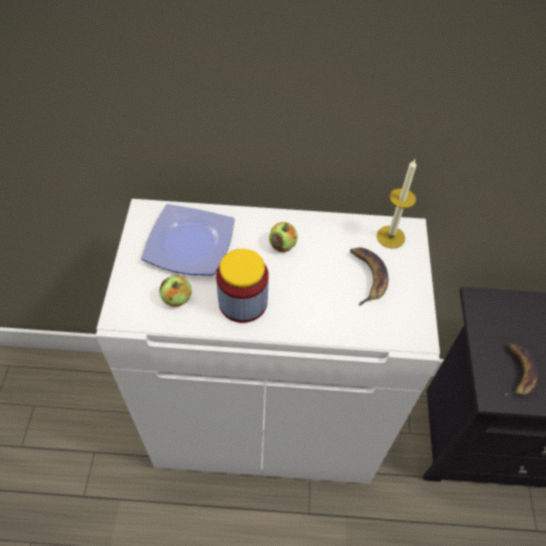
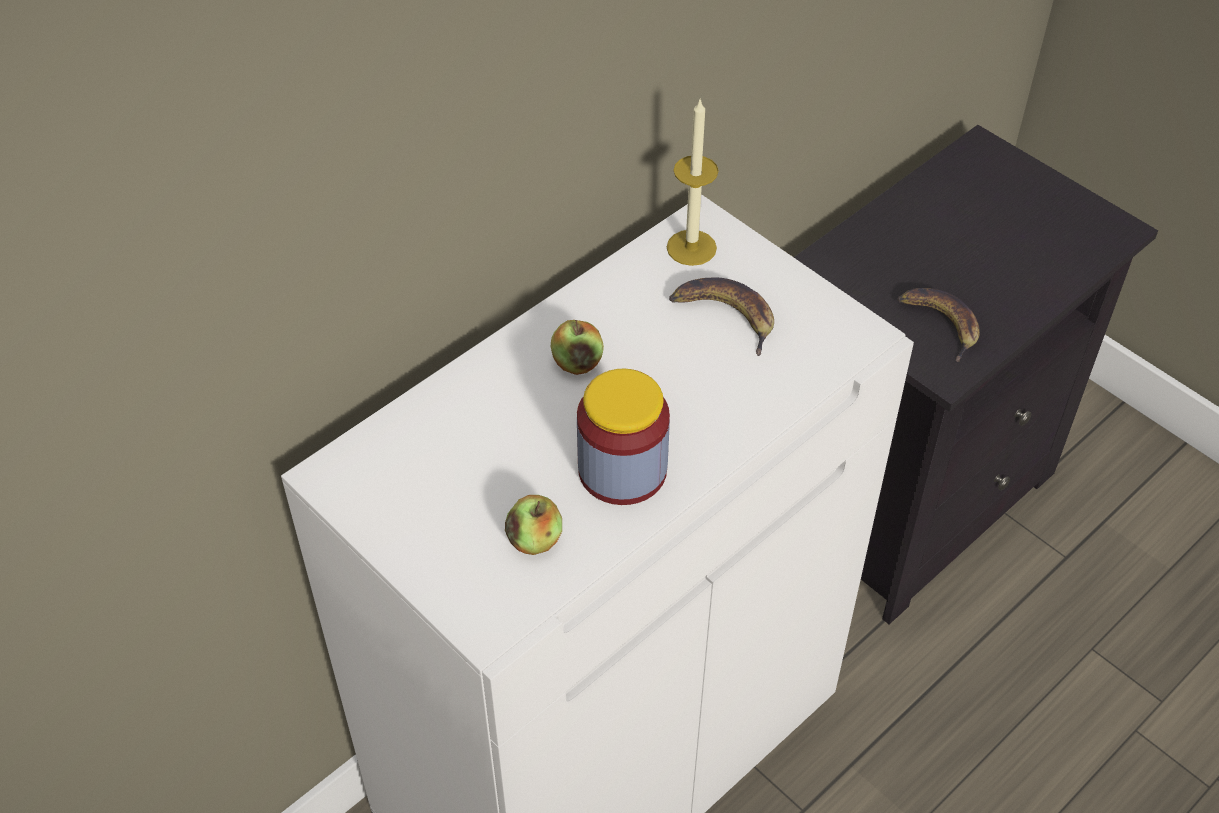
camera: 45 degrees left, 5 degrees down
plate [141,204,234,276] -> none

